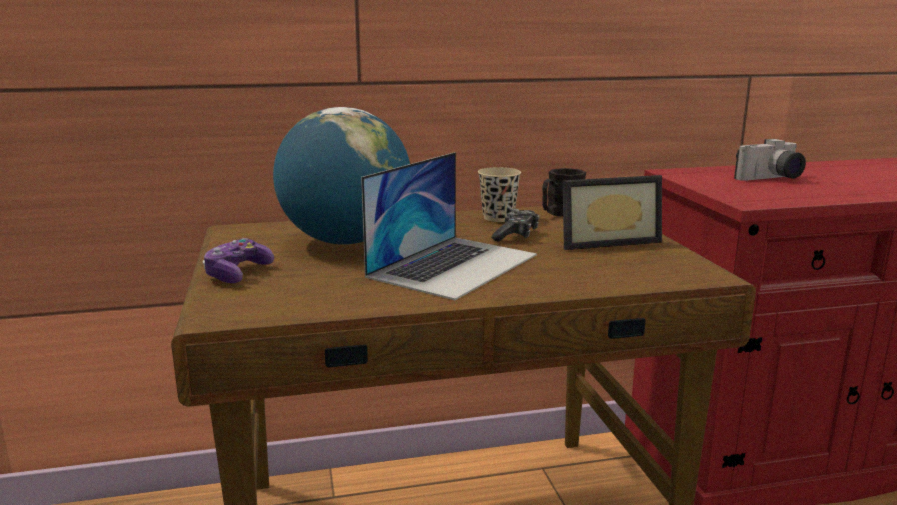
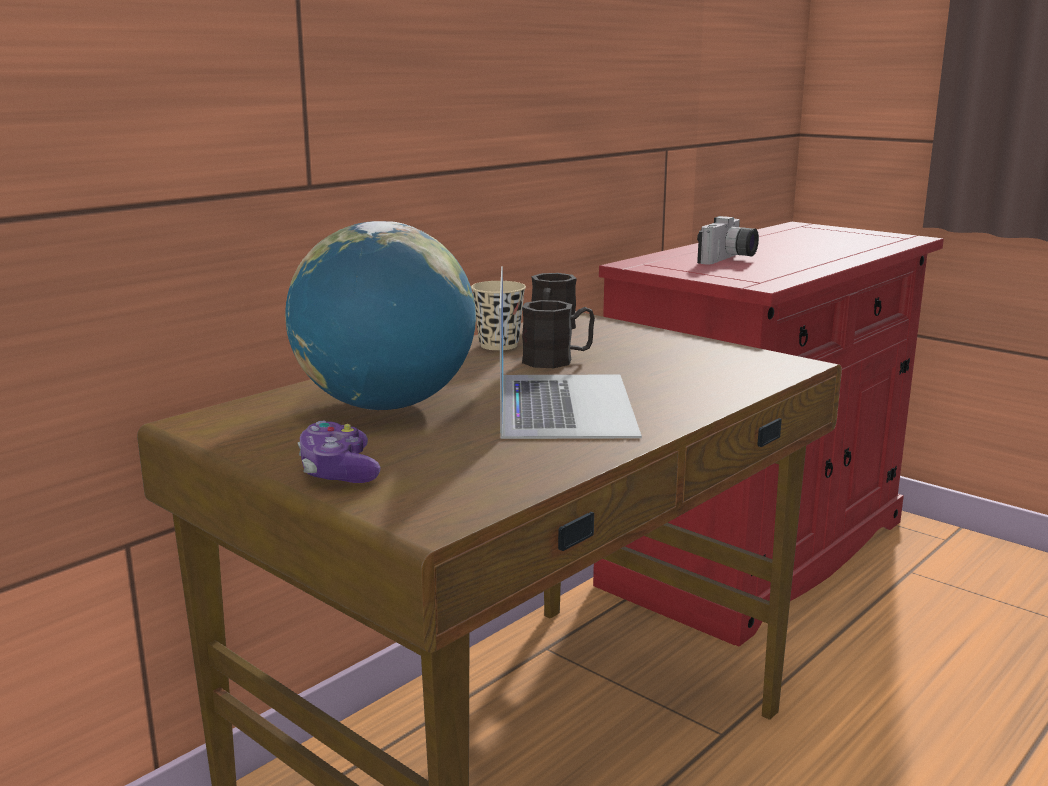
camera: 35 degrees left, 0 degrees up
game controller [492,209,540,242] -> black mug [522,300,595,368]
picture frame [563,175,662,250] -> none

